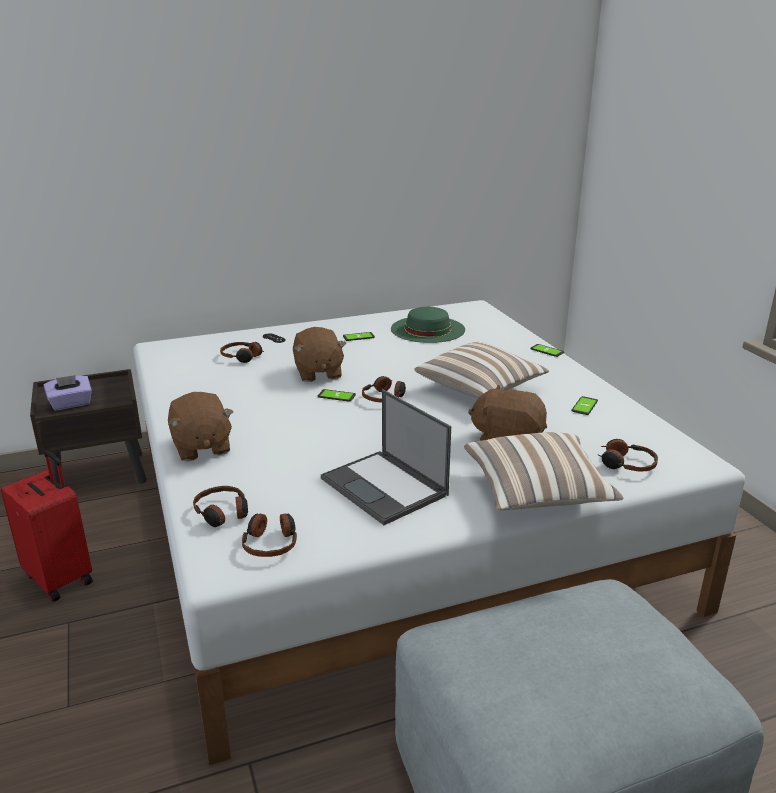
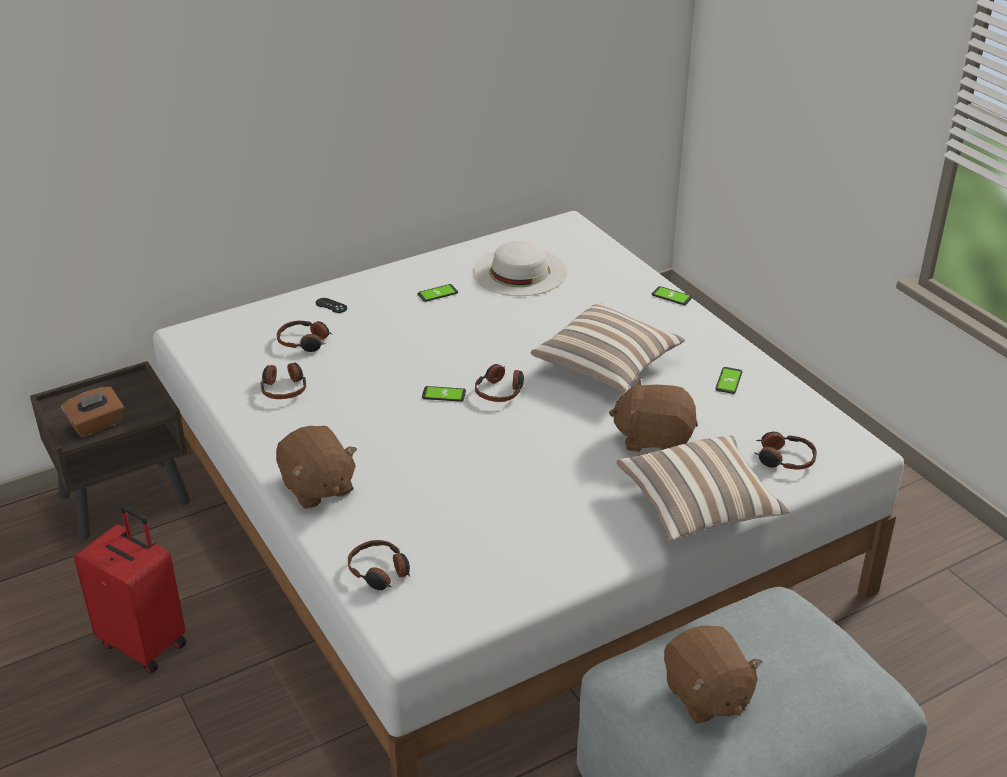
camera: 10 degrees left, 10 degrees up
purple tissue box [44,375,92,411] -> brown tissue box [61,387,124,438]
headphones [242,513,297,557] -> headphones moved to [261,363,306,399]
brown plush toy [293,327,346,382] -> brown plush toy moved to [664,626,762,723]
laptop [321,389,451,525] -> none
green hat [391,307,465,343] -> white hat [473,241,567,296]

